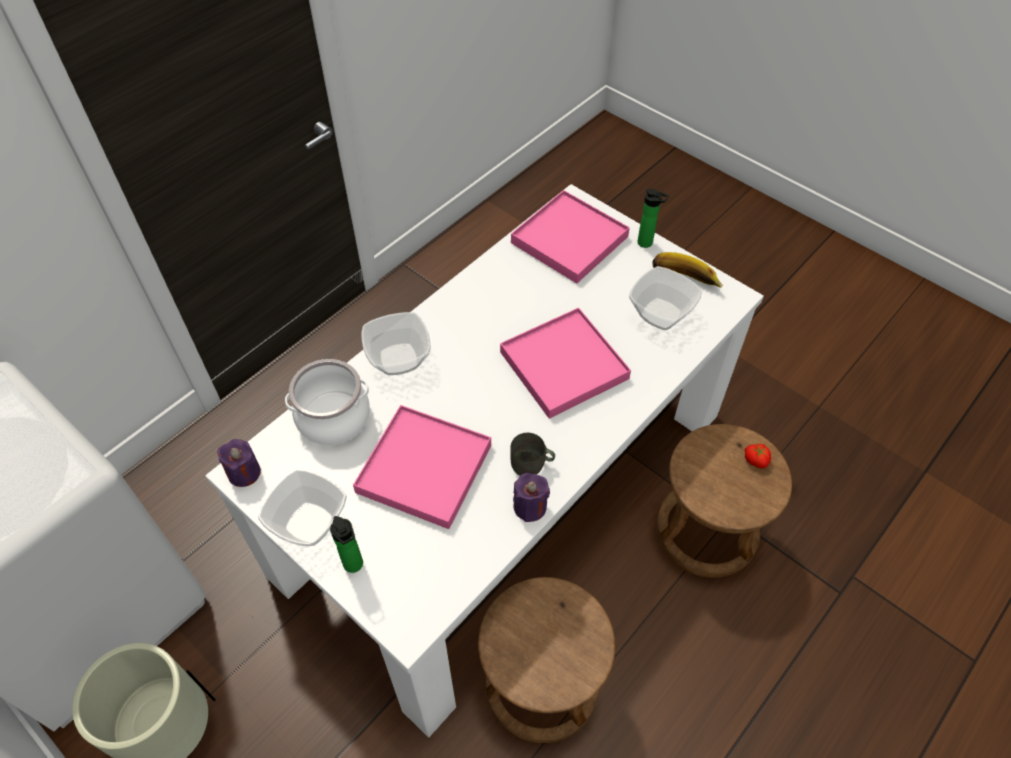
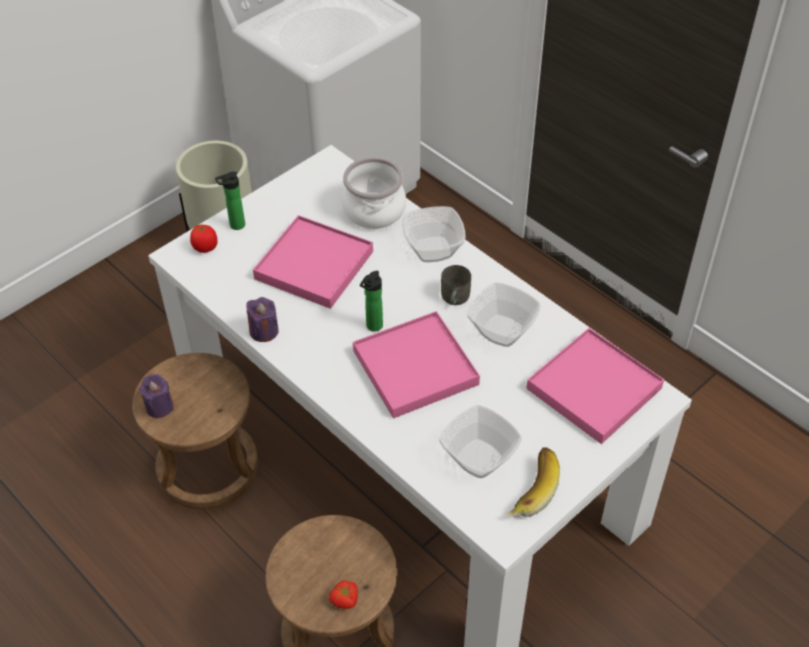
camera: 95 degrees right, 5 degrees down
purple candle [217,439,261,487] -> purple candle moved to [139,374,174,418]
bowl [258,469,347,546] -> bowl moved to [467,283,540,347]
grey mug [510,433,555,476] -> grey mug moved to [441,265,471,305]
bottle [637,189,669,248] -> bottle moved to [360,271,383,332]
none -> tomato [190,225,218,253]

